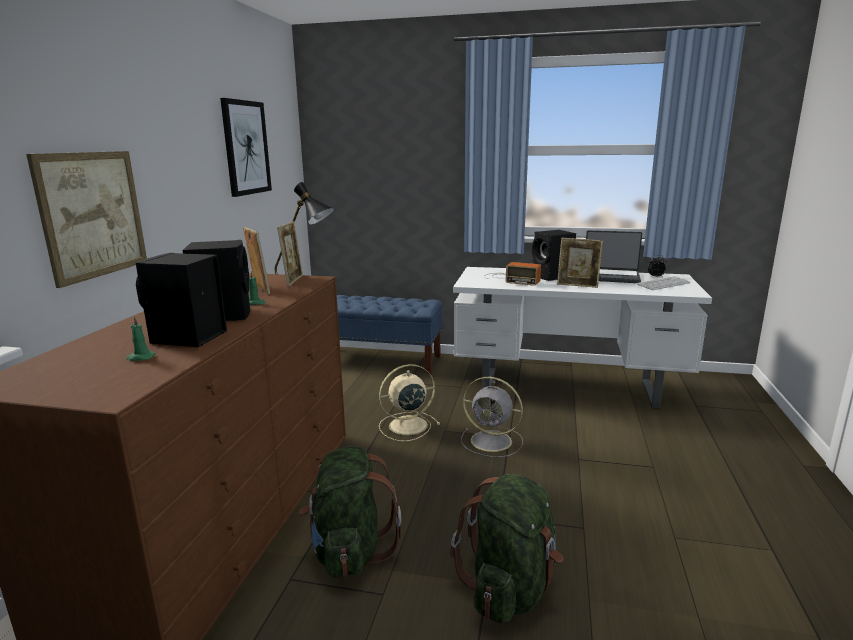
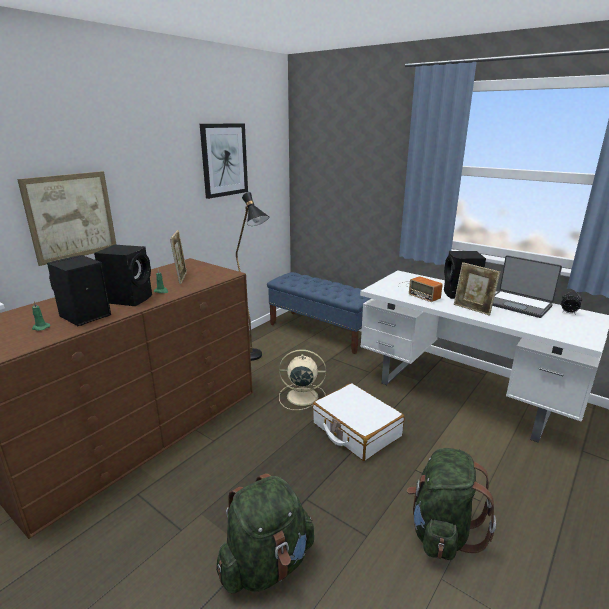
camera: 25 degrees right, 5 degrees up
picture frame [277,221,303,287] -> none
green backpack [299,446,401,578] -> green backpack moved to [407,448,496,560]
grey fan [461,377,523,458] -> white suitcase [312,383,404,461]
keyboard [637,276,690,290] -> none

